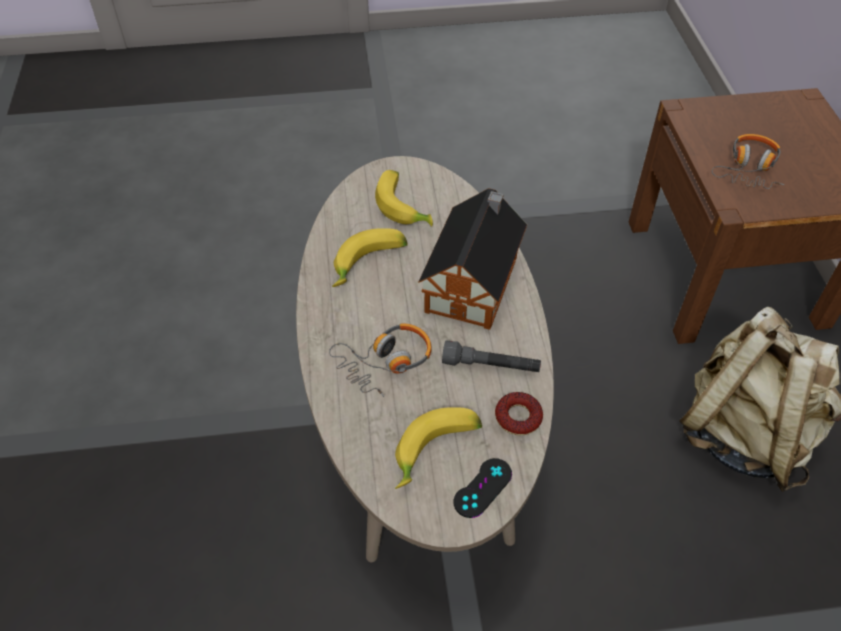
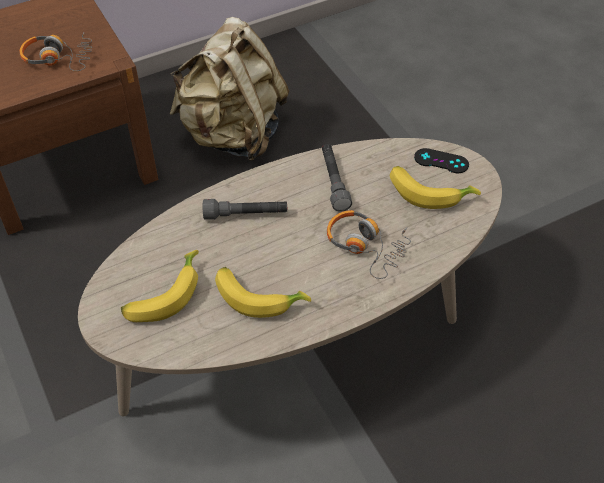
camera: 110 degrees left, 0 degrees up
toy house [418,188,527,330] -> grey flashlight [203,199,287,220]
donut [495,392,543,436] -> none

